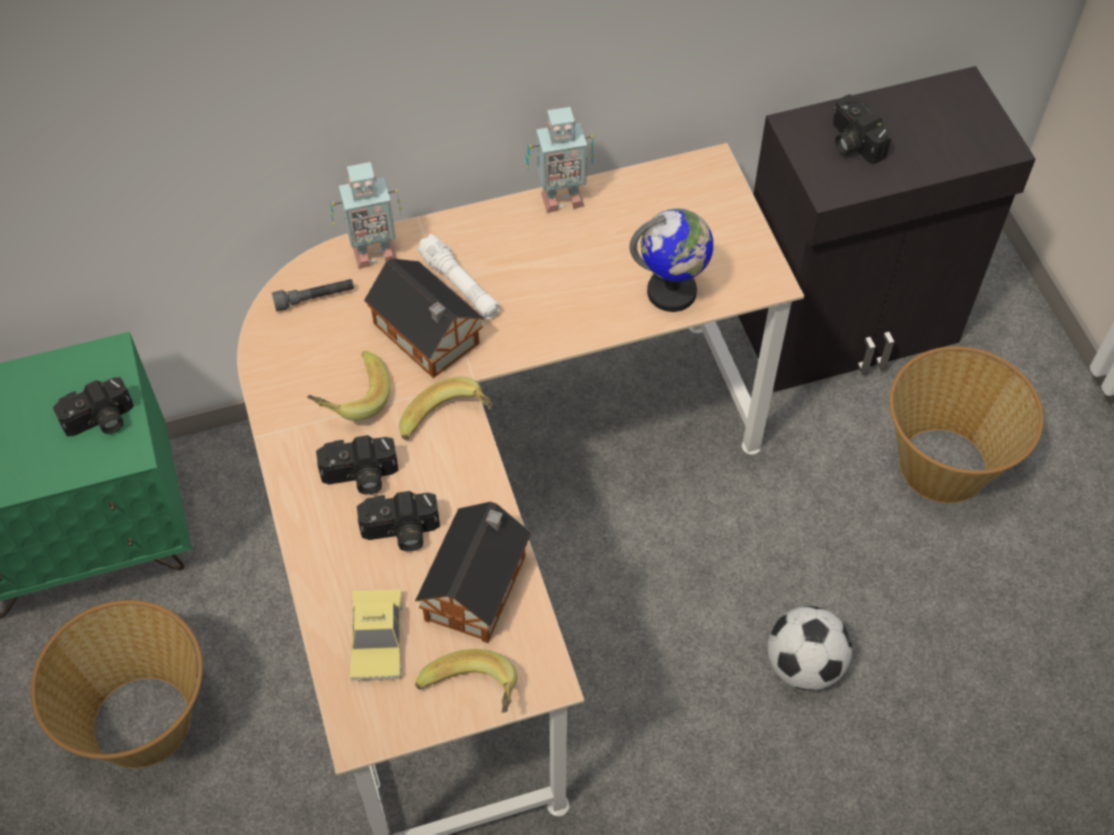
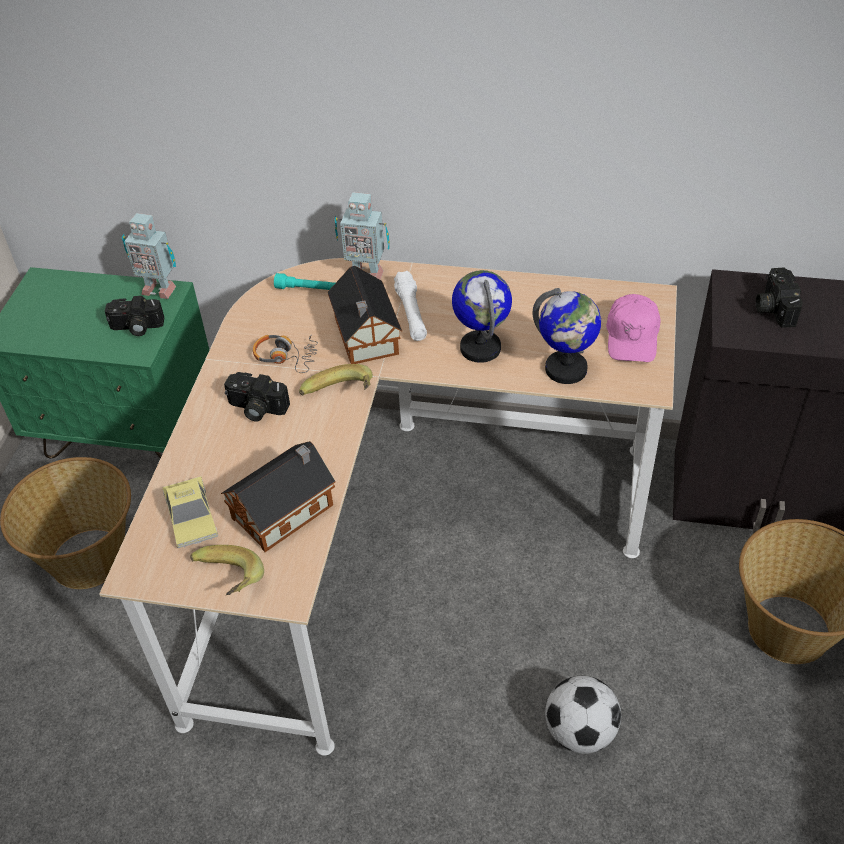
camera: 30 degrees right, 10 degrees down
grey flashlight [272,279,354,311] -> turquoise flashlight [274,273,335,290]
banana [307,351,390,421] -> headphones [253,334,318,373]
toy car [350,589,402,682] -> toy car turned 45 degrees counterclockwise [162,476,218,548]
camera [357,491,440,551] -> none
toy robot [526,107,594,213] -> toy robot moved to [122,213,176,299]
none -> globe [452,270,512,363]
none -> pink cap [606,294,661,362]

